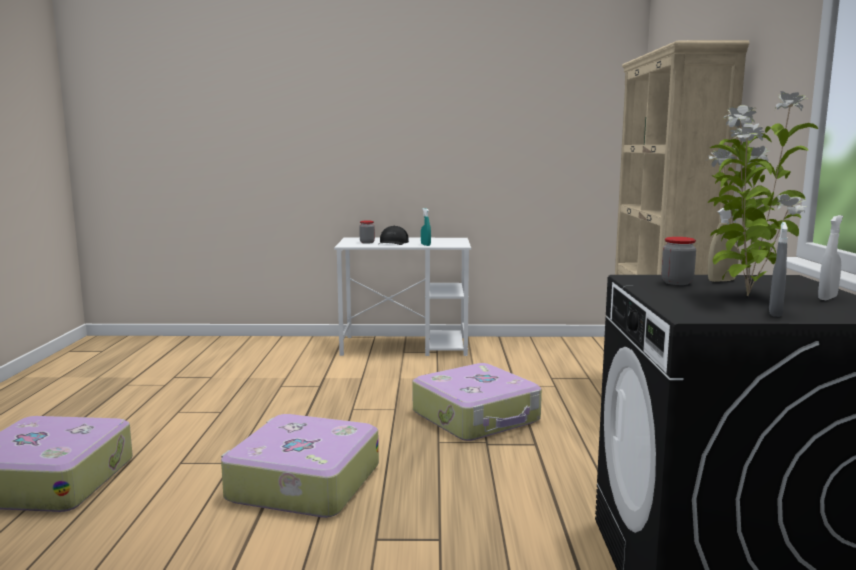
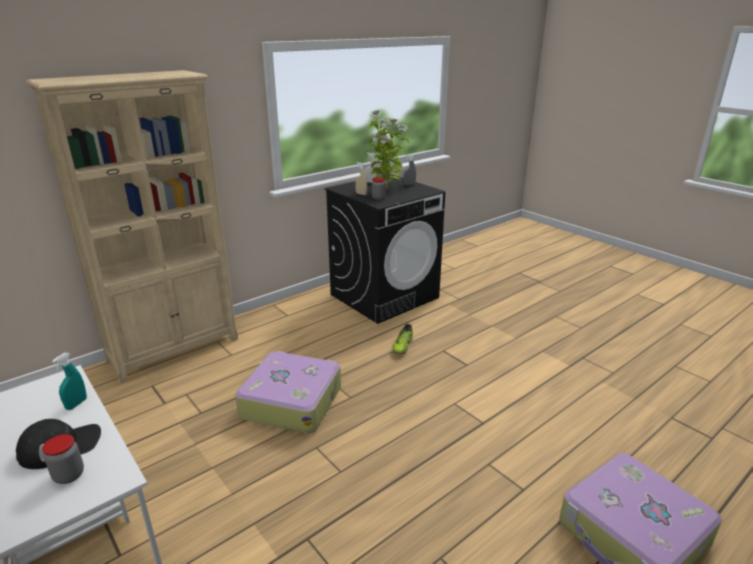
camera: 130 degrees left, 15 degrees up
suitcase [221,414,379,518] -> none
none -> shoe [392,324,413,354]

